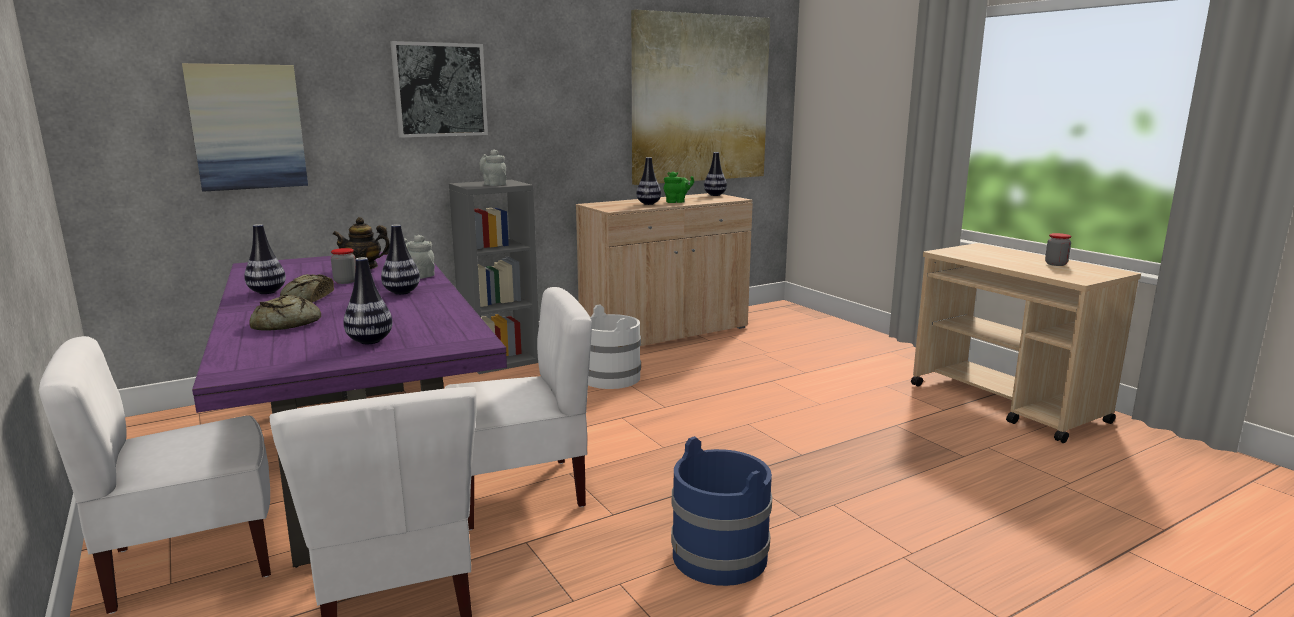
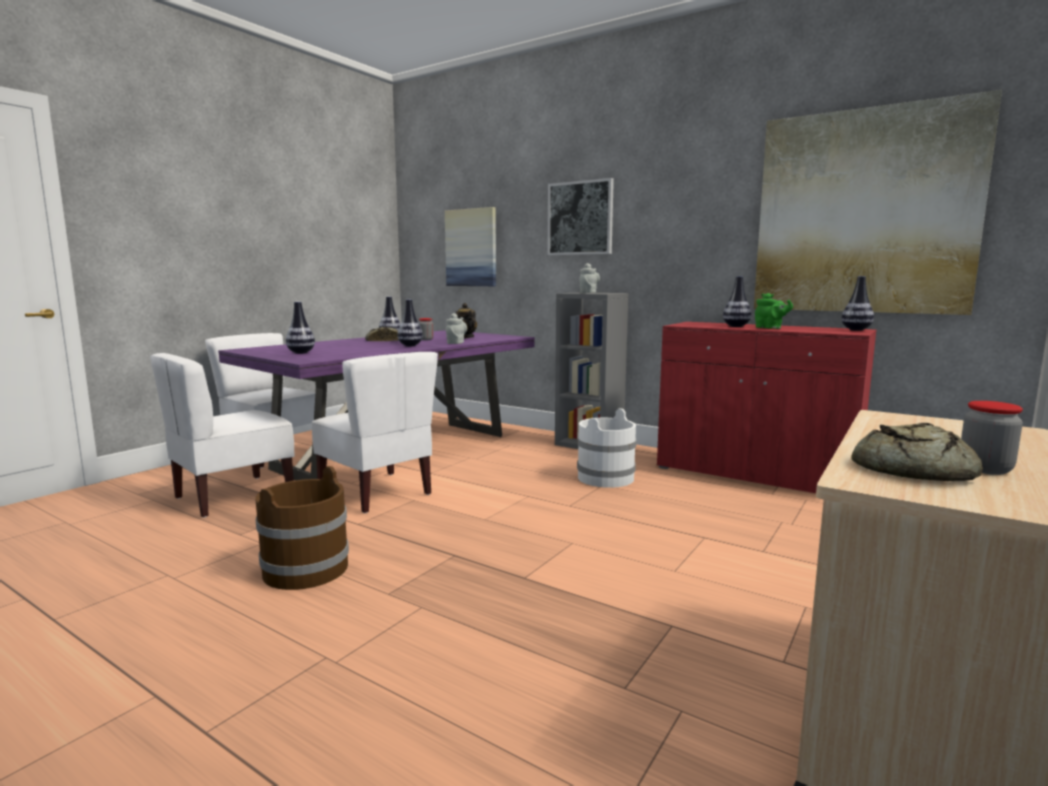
camera: 65 degrees right, 5 degrees down
bread [249,294,321,331] -> bread moved to [851,423,983,481]
beige cabinet [576,193,753,346] -> red cabinet [657,322,876,493]
blue bucket [671,436,772,586] -> brown bucket [255,466,349,590]

